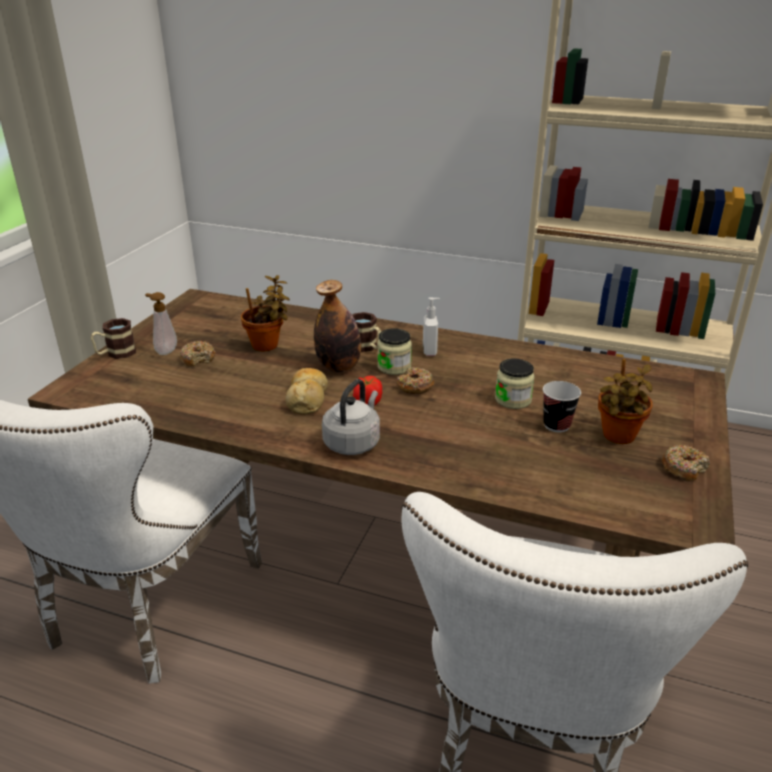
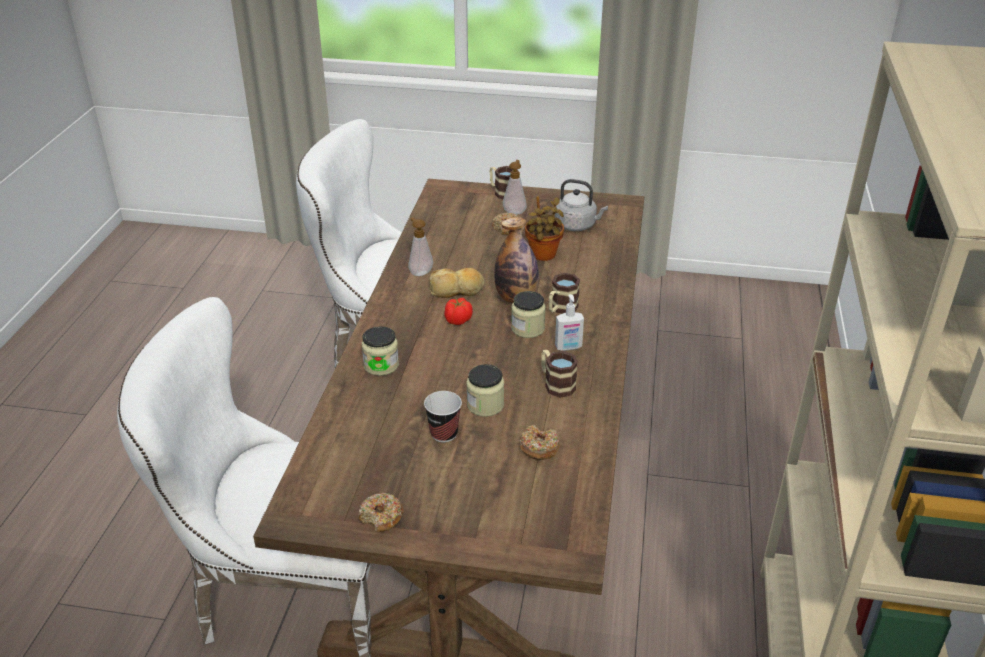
camera: 80 degrees right, 5 degrees up
grey kettle [322,379,380,455] -> grey kettle moved to [555,179,608,231]
donut [396,367,434,394] -> donut moved to [519,425,560,460]
potted plant [598,359,653,444] -> none
none -> jar [362,326,399,376]
none -> soap dispenser [408,217,433,276]
none -> mug [541,350,578,398]

